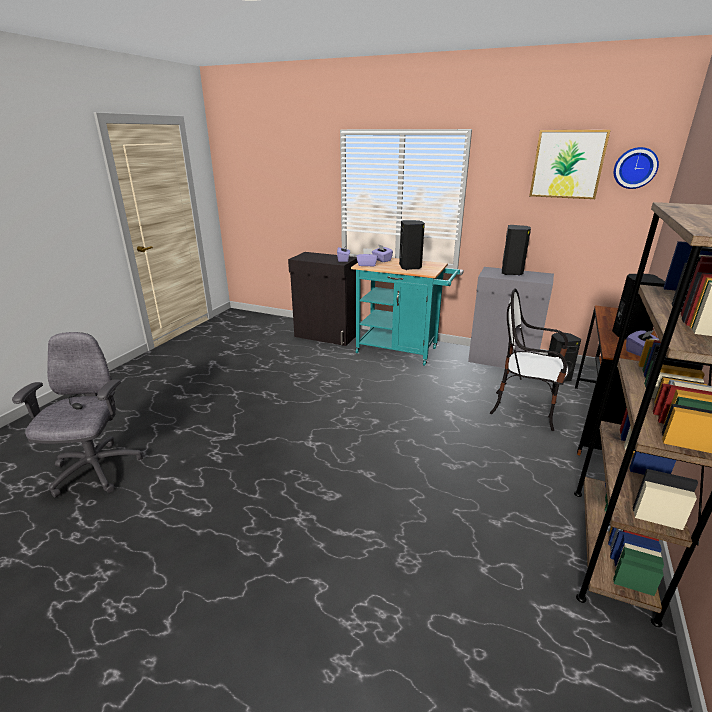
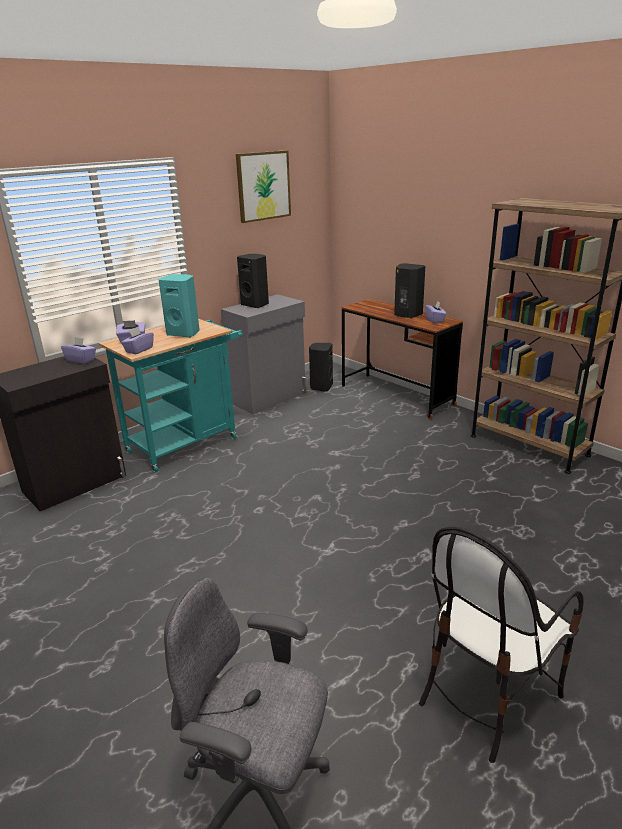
camera: 65 degrees left, 0 degrees up
black speaker [399,220,425,270] -> turquoise speaker [158,274,200,337]
chair [490,288,569,431] -> chair moved to [419,527,584,763]
wall clock [614,147,659,189] -> none

